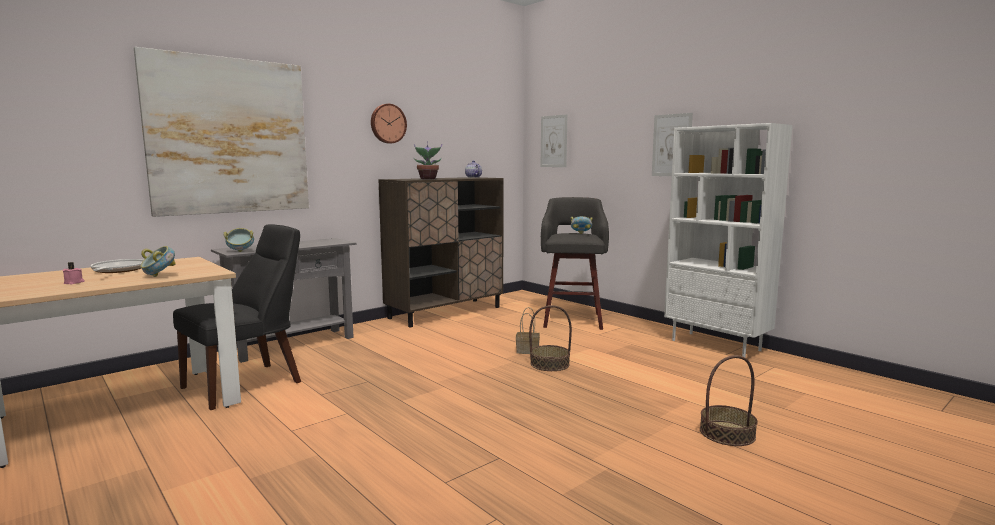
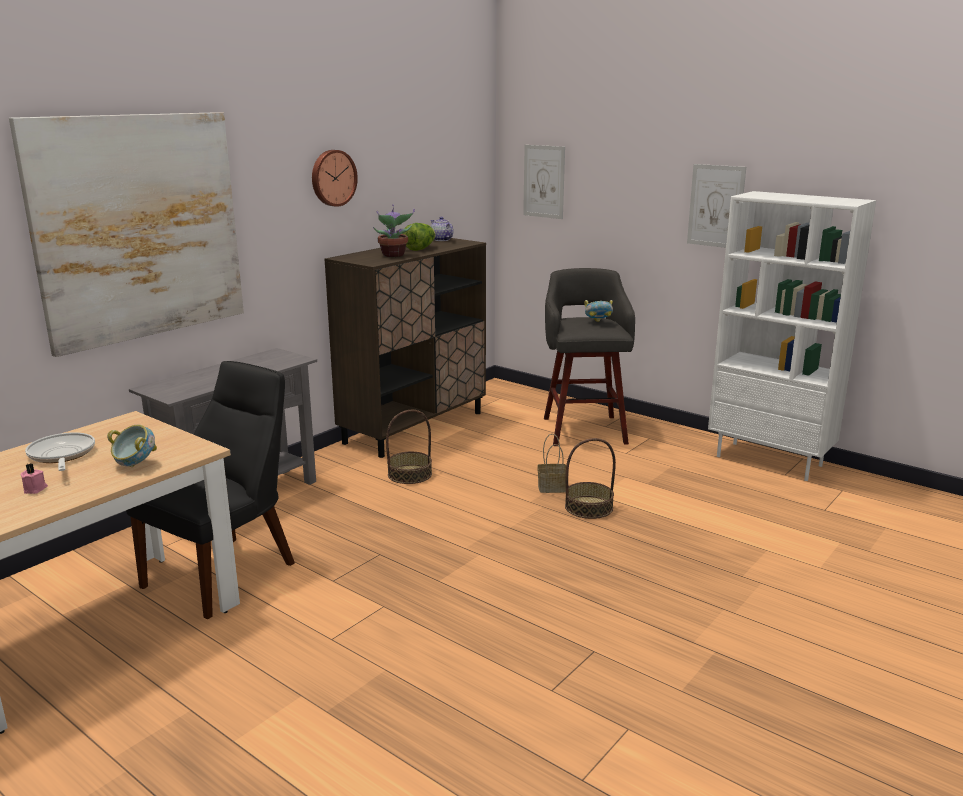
camera: 10 degrees left, 10 degrees up
bowl [223,228,254,252] -> none
basket [700,355,758,446] -> basket moved to [386,410,432,484]
none -> lettuce [403,223,436,251]

